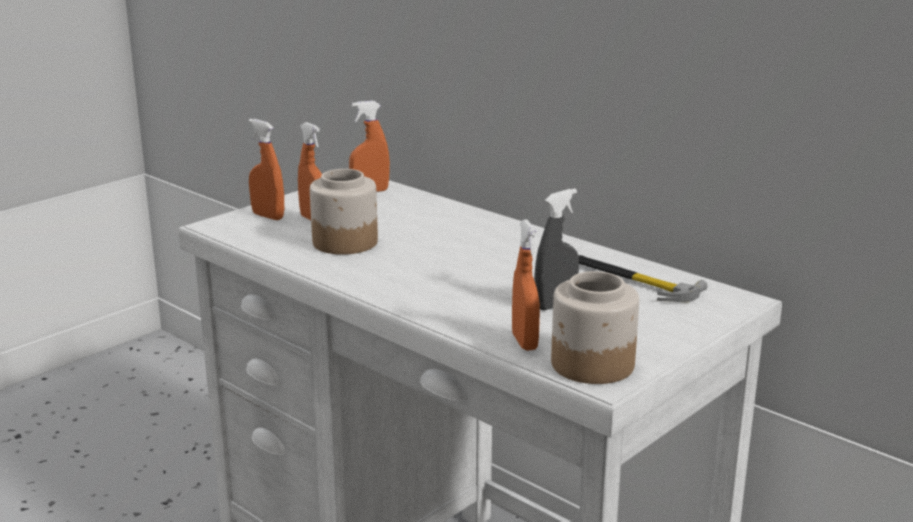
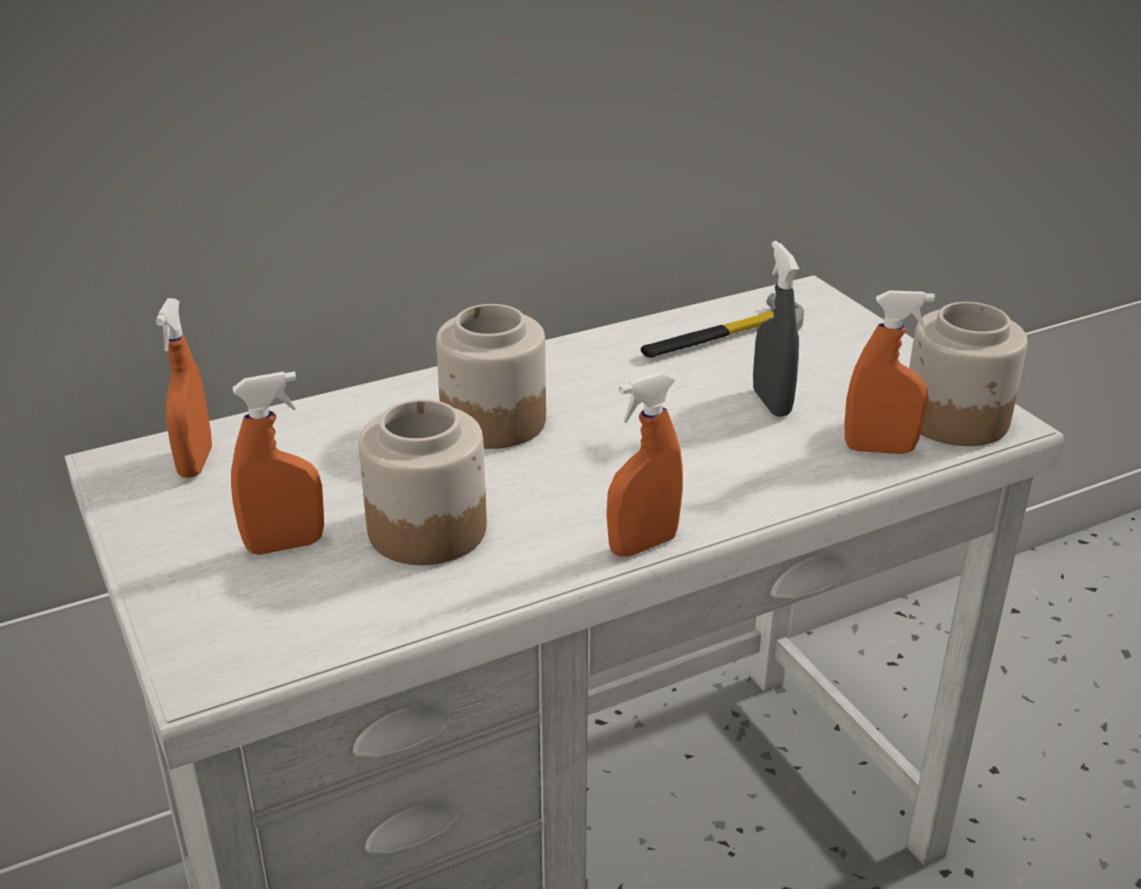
camera: 70 degrees left, 10 degrees up
orange spray bottle [249,119,284,220] -> orange spray bottle moved to [606,372,683,557]
none -> jar [436,304,546,449]

